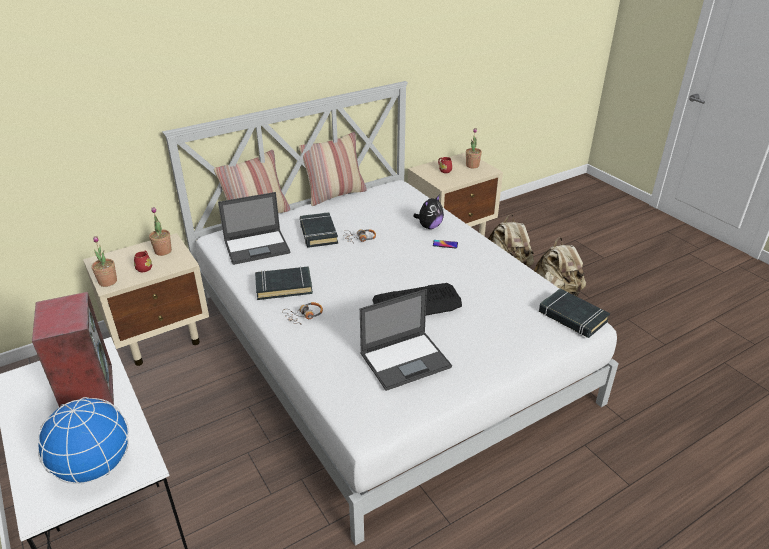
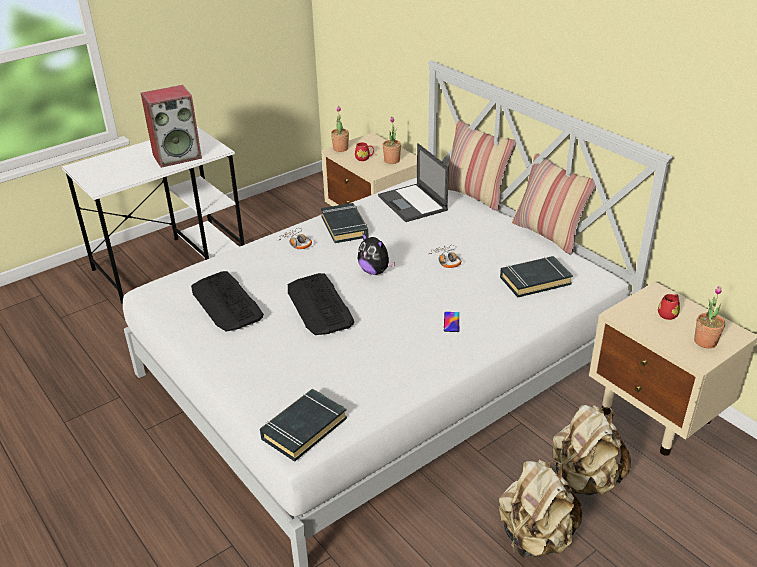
camera: 85 degrees right, 0 degrees up
globe [38,397,129,484] -> none
black book [300,212,338,248] -> black book moved to [500,256,573,298]
laptop [360,289,452,391] -> keyboard [191,271,264,332]
plush toy [413,195,444,229] -> plush toy moved to [358,232,395,275]

